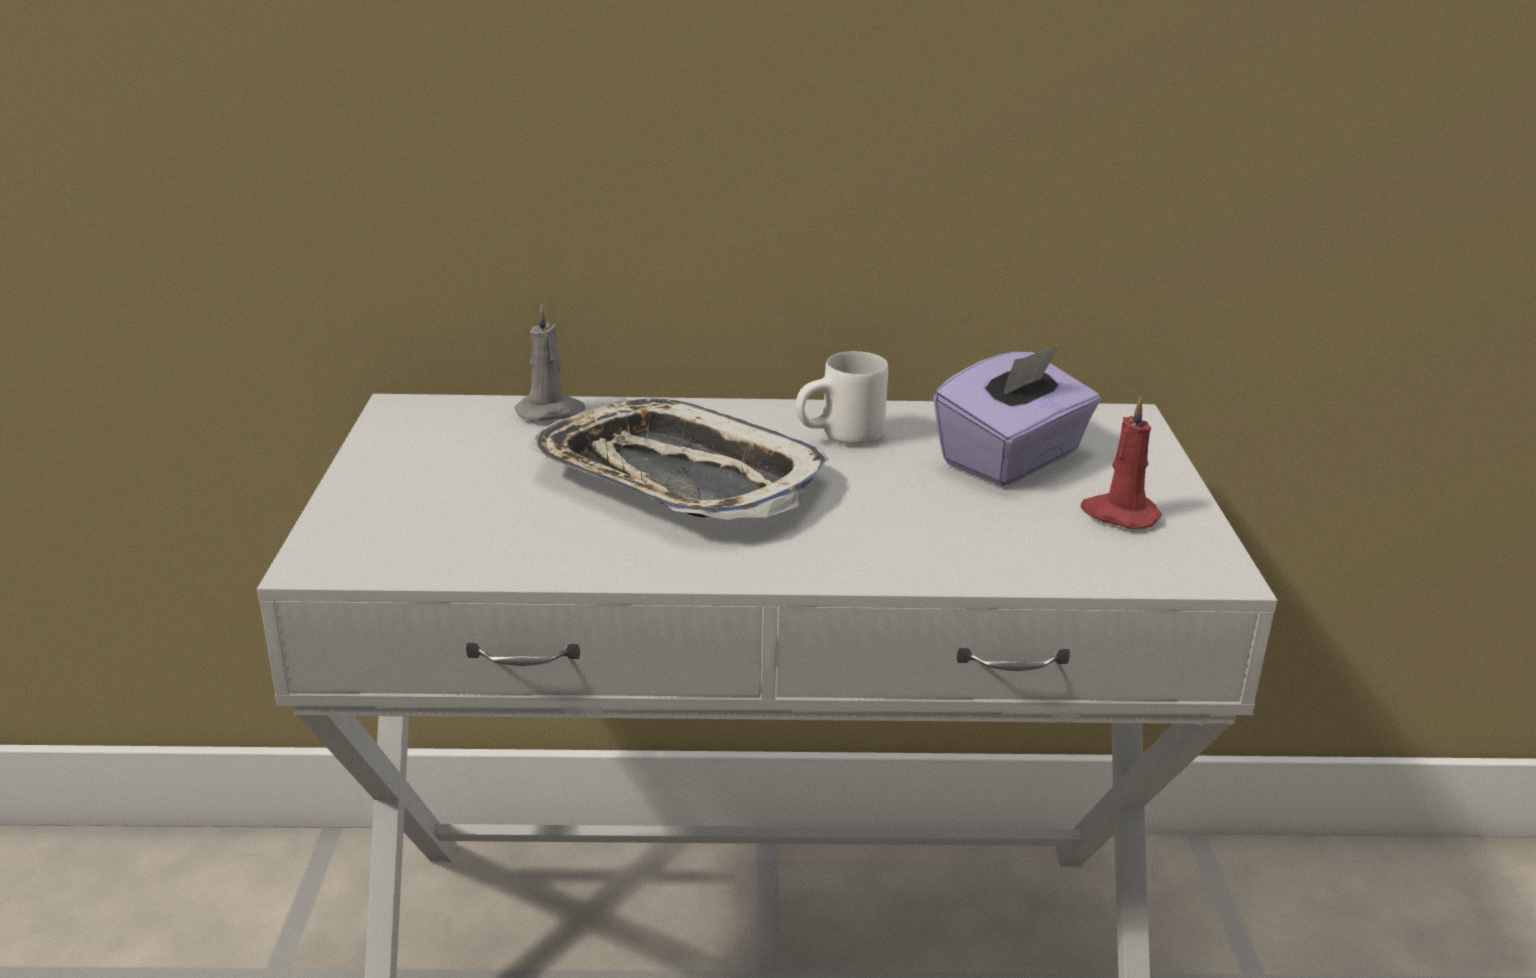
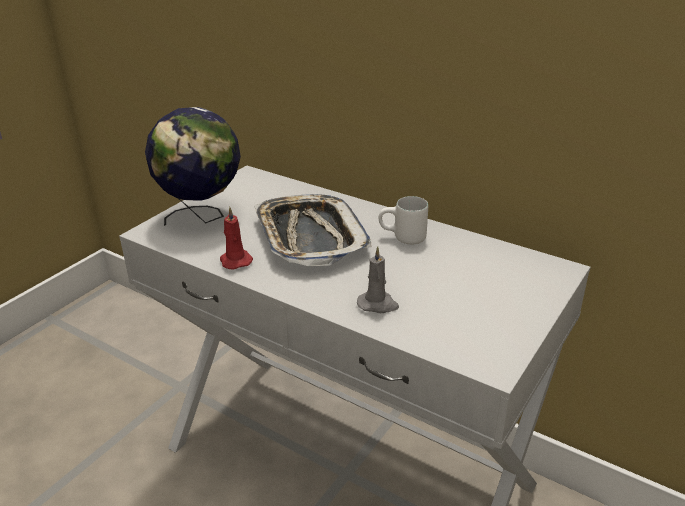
camera: 35 degrees right, 5 degrees up
grey candle [515,304,585,421] -> grey candle moved to [357,246,399,313]
purple tissue box [933,344,1100,487] -> none
red candle [1081,396,1162,529] -> red candle moved to [220,207,253,269]
none -> globe [145,107,241,226]

